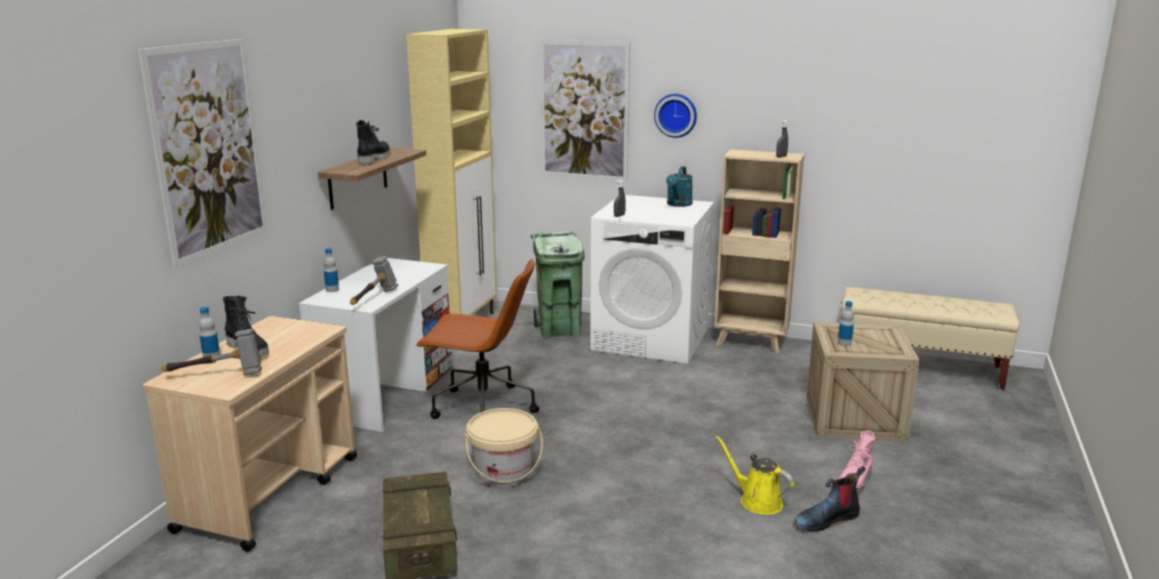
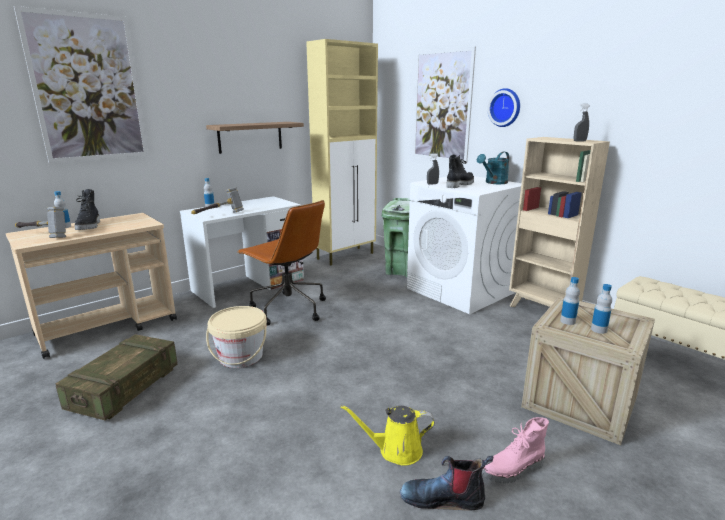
camera: 30 degrees right, 0 degrees up
black boot [356,120,390,165] -> black boot moved to [446,154,474,188]
yellow watering can [716,435,794,515] -> yellow watering can turned 75 degrees counterclockwise [340,405,435,466]
none -> bottle [591,284,612,334]

